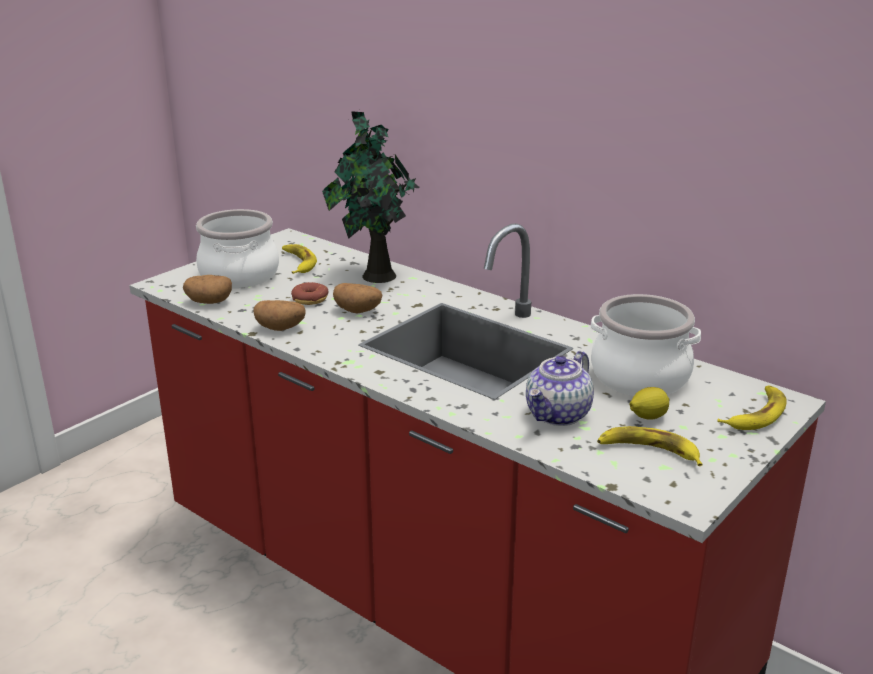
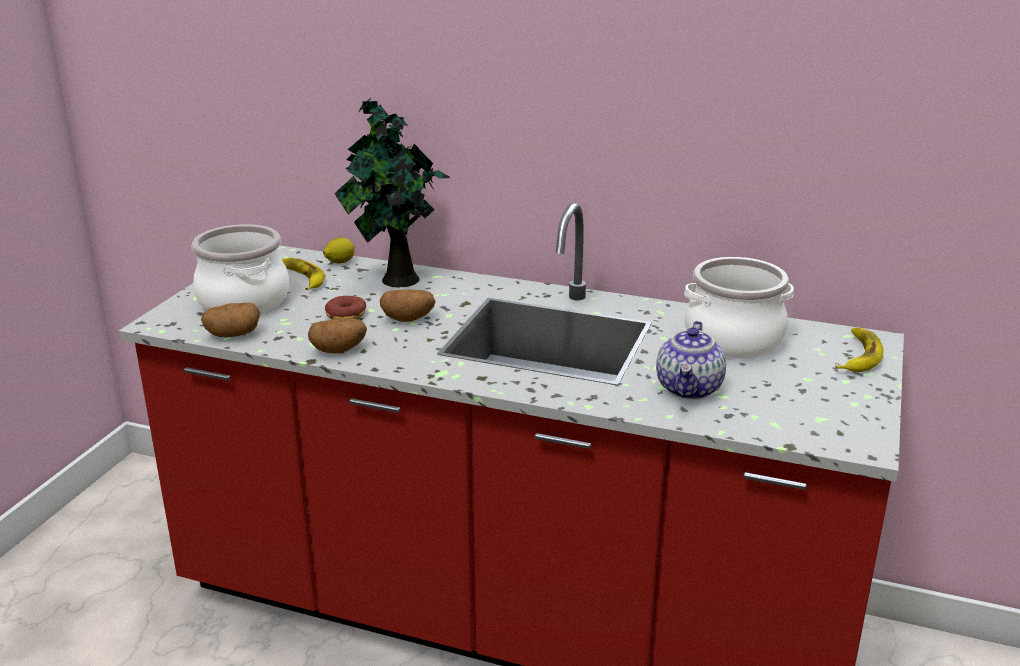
camera: 20 degrees left, 0 degrees up
banana [597,426,703,466] -> none
lemon [629,387,670,420] -> lemon moved to [323,238,354,263]

